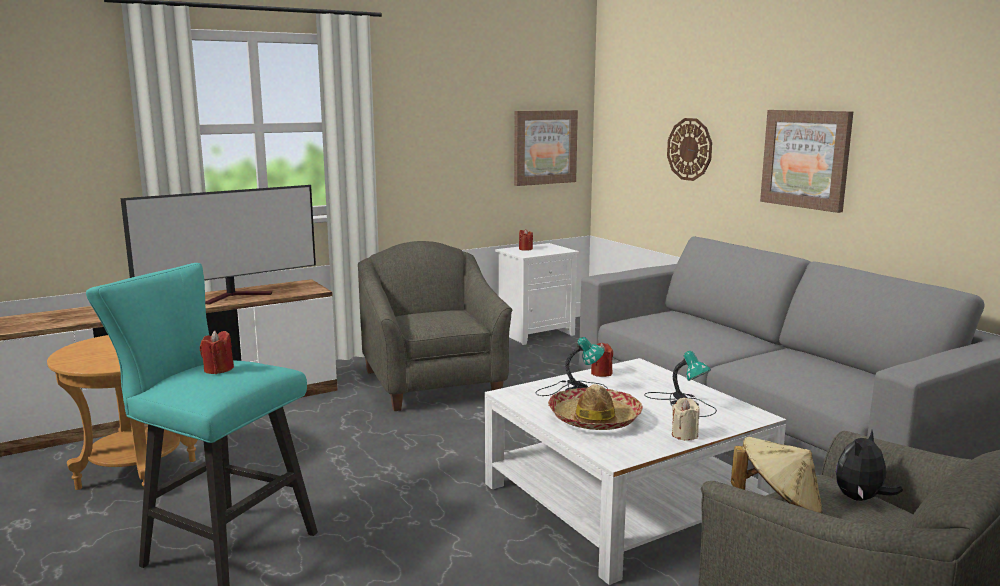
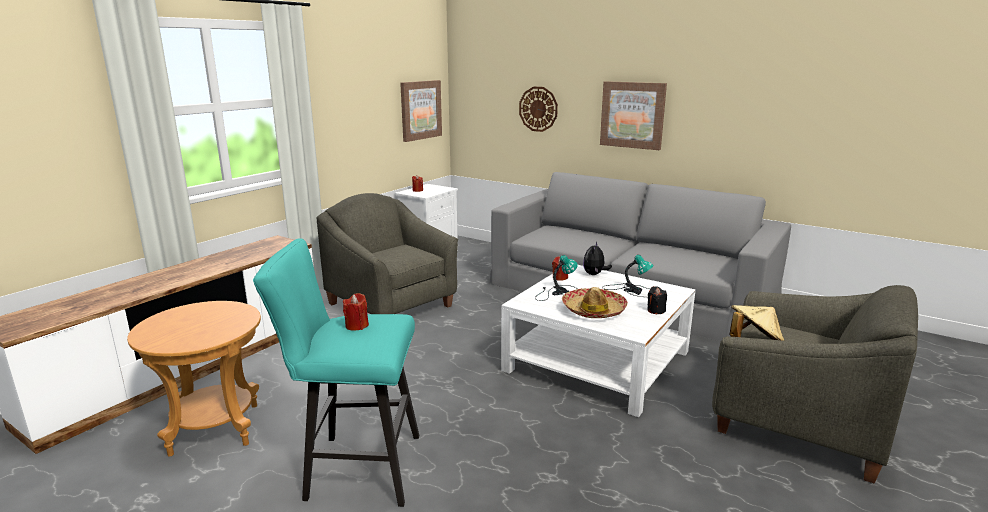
camera: 25 degrees left, 5 degrees up
television [120,185,316,304] -> none
beige candle [672,398,700,440] -> black candle [647,286,667,314]
plush toy [836,430,903,501] -> plush toy moved to [583,242,612,275]

